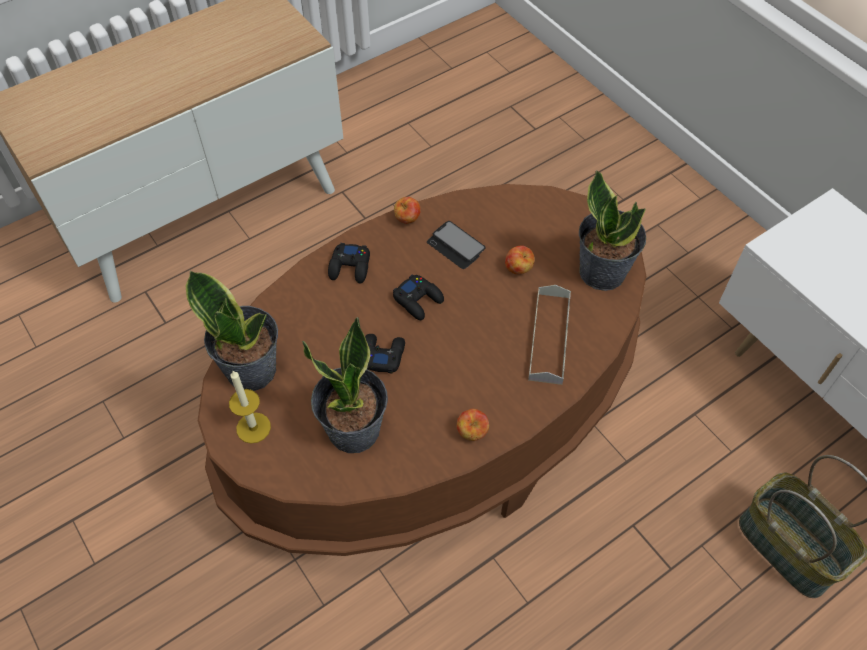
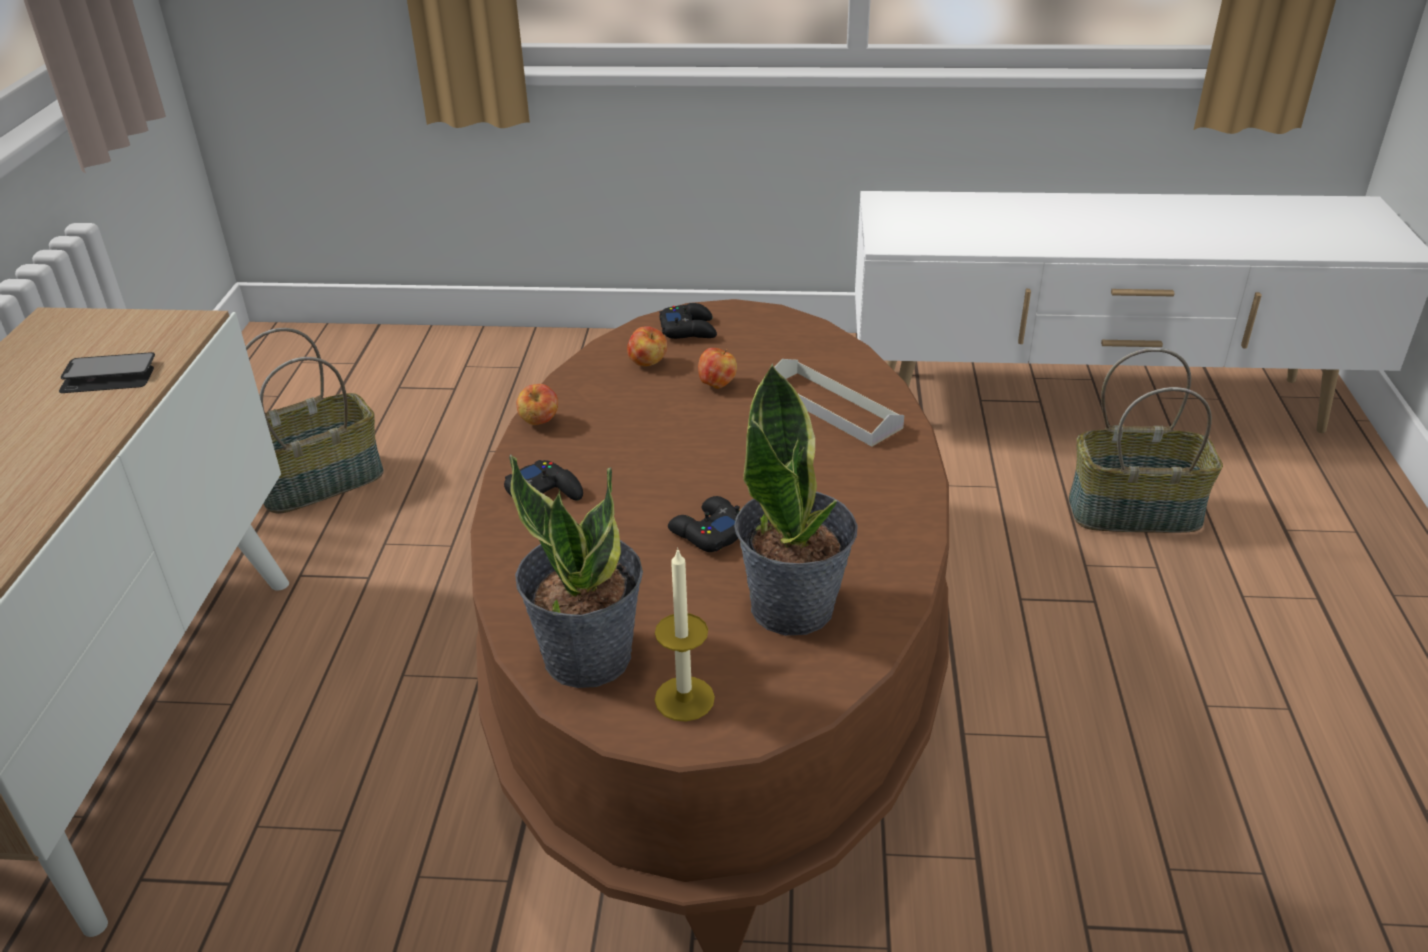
camera: 50 degrees left, 20 degrees down
black game controller [393,274,444,320] -> black game controller moved to [659,303,717,339]
phone [427,221,485,269] -> phone moved to [59,352,155,393]
apple [457,409,489,441] -> apple moved to [627,326,667,366]
potted plant [579,170,646,291] -> none
none -> basket [246,328,384,514]

